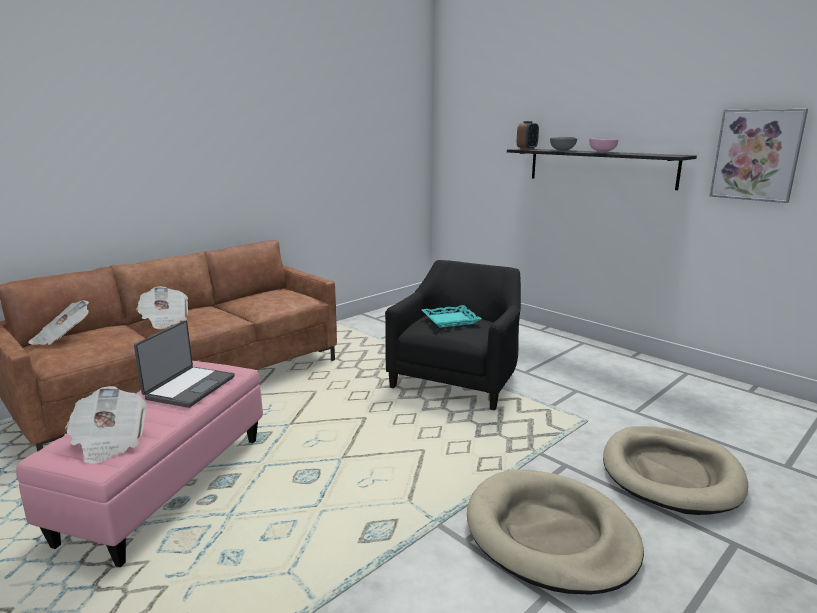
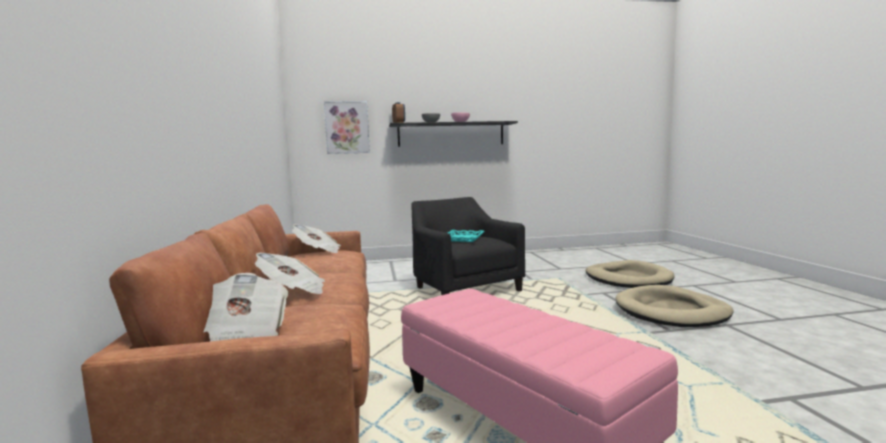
camera: 55 degrees left, 10 degrees down
newspaper [65,386,147,464] -> newspaper moved to [292,224,341,253]
laptop [134,320,235,408] -> none
picture [710,109,808,203] -> picture moved to [324,101,370,154]

